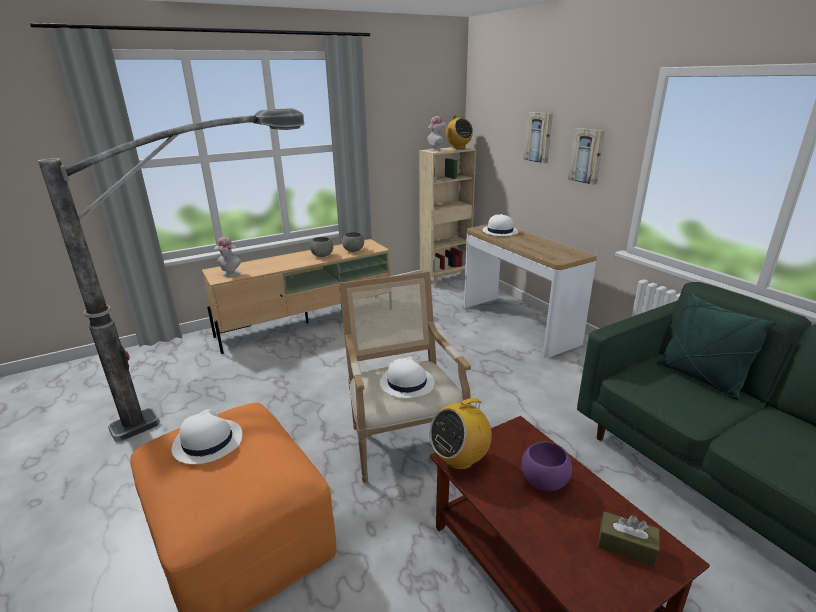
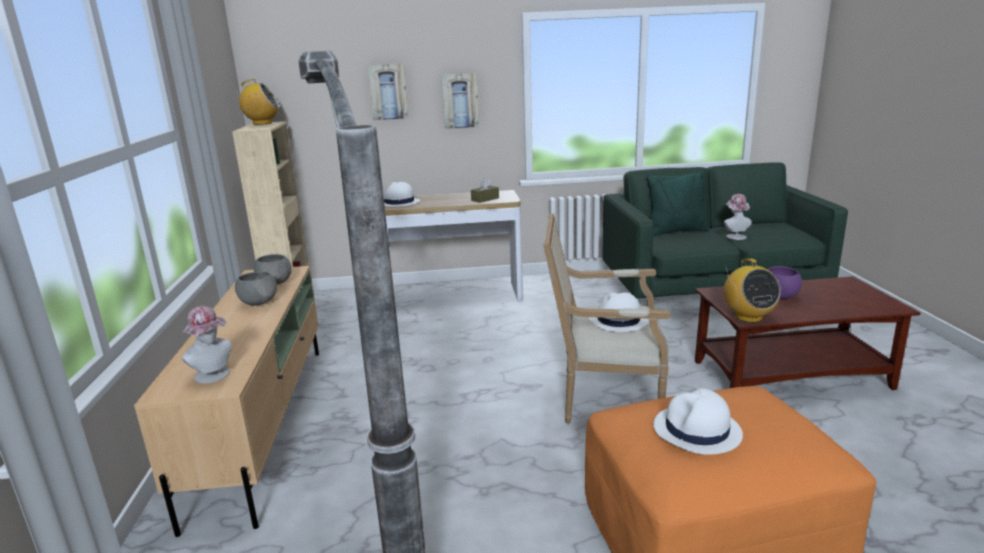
camera: 65 degrees left, 5 degrees down
hat [427,116,446,151] -> hat moved to [724,194,752,240]
brown tissue box [598,511,660,566] -> brown tissue box moved to [471,178,499,203]

